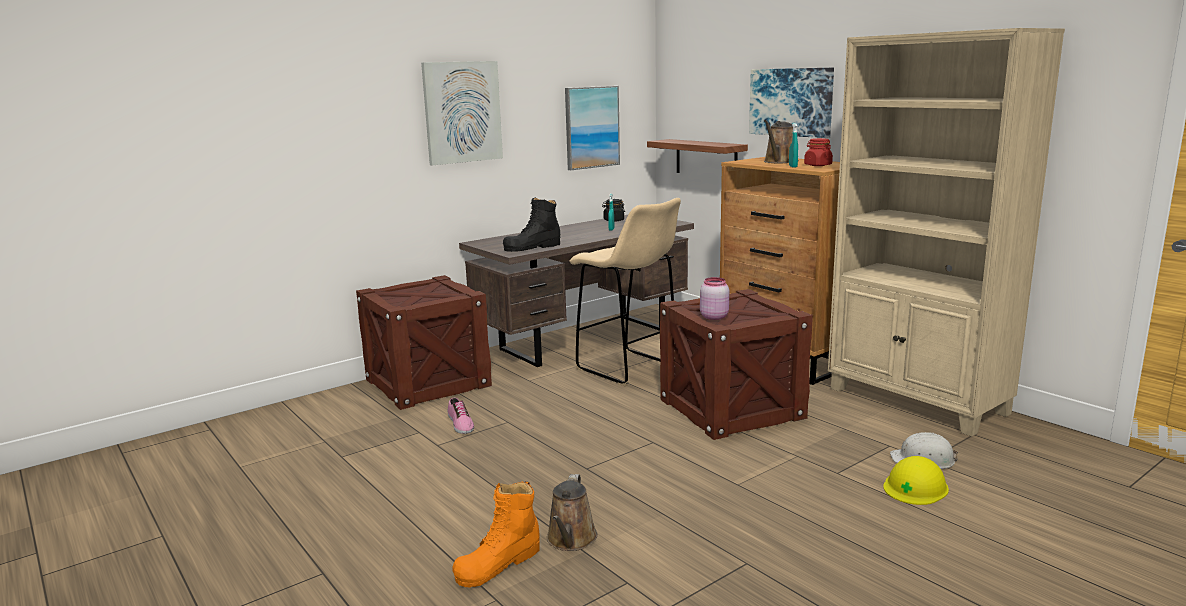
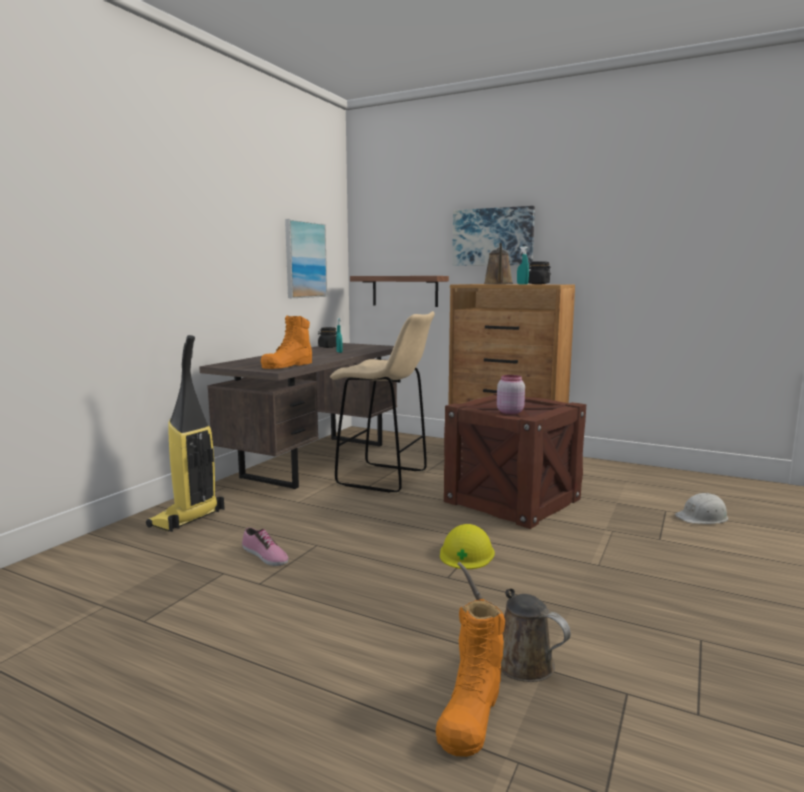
camera: 25 degrees left, 5 degrees down
crate [356,275,492,410] -> vacuum cleaner [146,335,225,532]
picture [421,61,503,165] -> none
black boot [503,197,560,252] -> orange boot [261,315,312,369]
brown watering can [547,474,598,551] -> brown watering can turned 150 degrees clockwise [457,562,571,682]
red jar [804,138,833,166] -> black jar [528,261,551,284]
beige bookcase [828,28,1065,437] -> none
yellow hard hat [883,456,949,505] -> yellow hard hat moved to [440,524,495,569]

